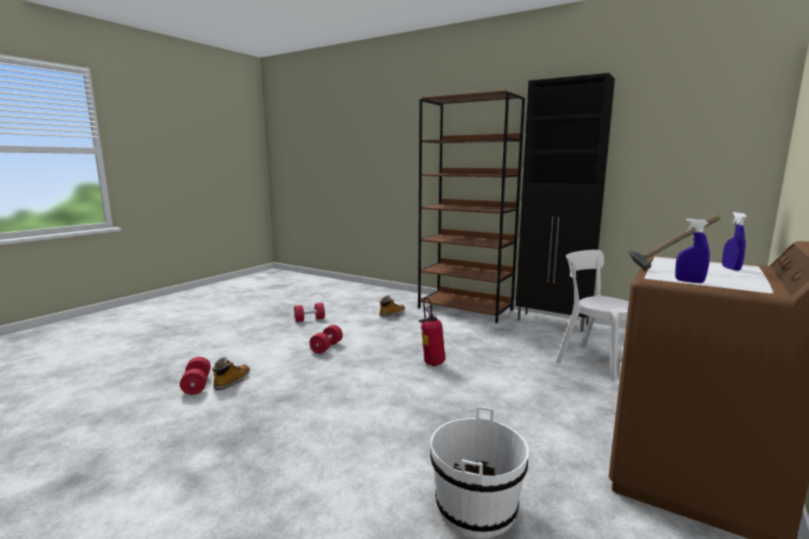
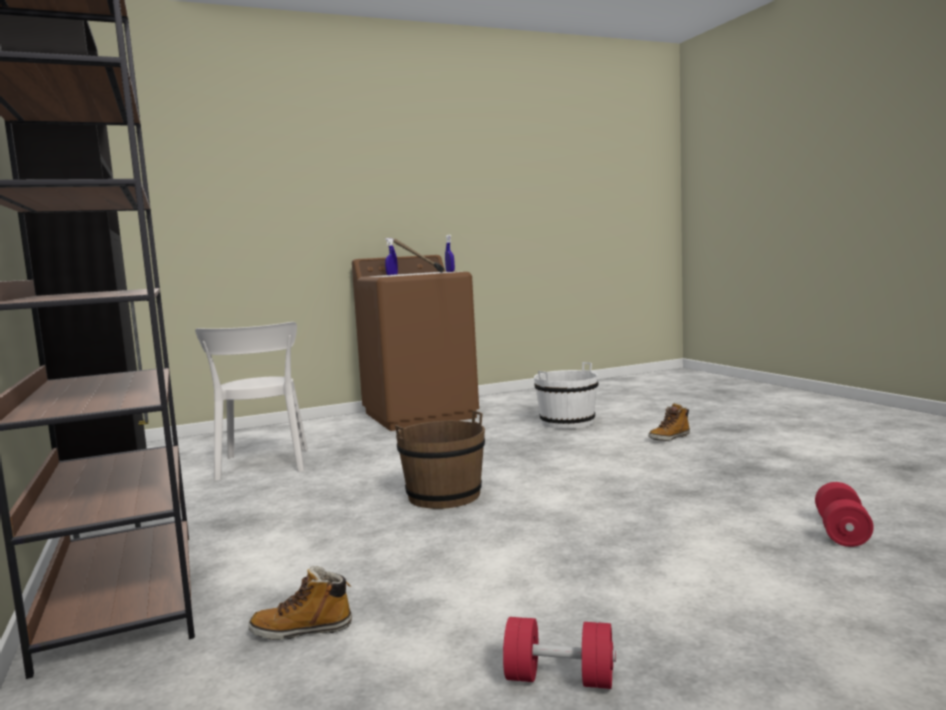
camera: 145 degrees left, 5 degrees down
boot [212,357,250,390] -> boot moved to [648,403,690,441]
red dumbbell [309,325,343,354] -> none
fire extinguisher [418,297,446,366] -> brown bucket [395,411,485,509]

